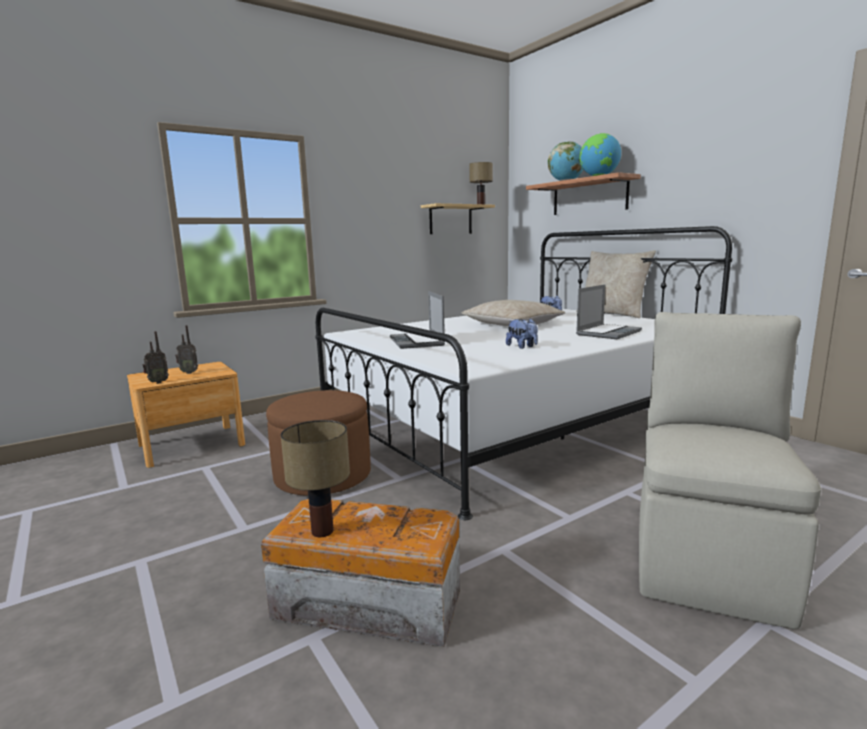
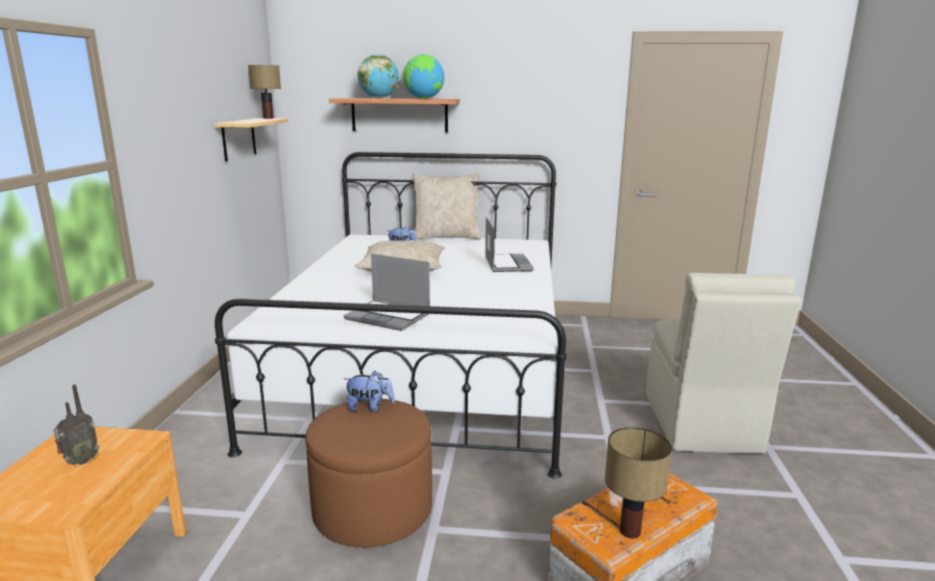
camera: 50 degrees left, 5 degrees up
radio [142,331,169,384] -> none
plush toy [506,318,538,349] -> plush toy moved to [344,371,395,412]
beige chair [639,312,821,629] -> beige chair turned 150 degrees counterclockwise [647,273,801,454]

